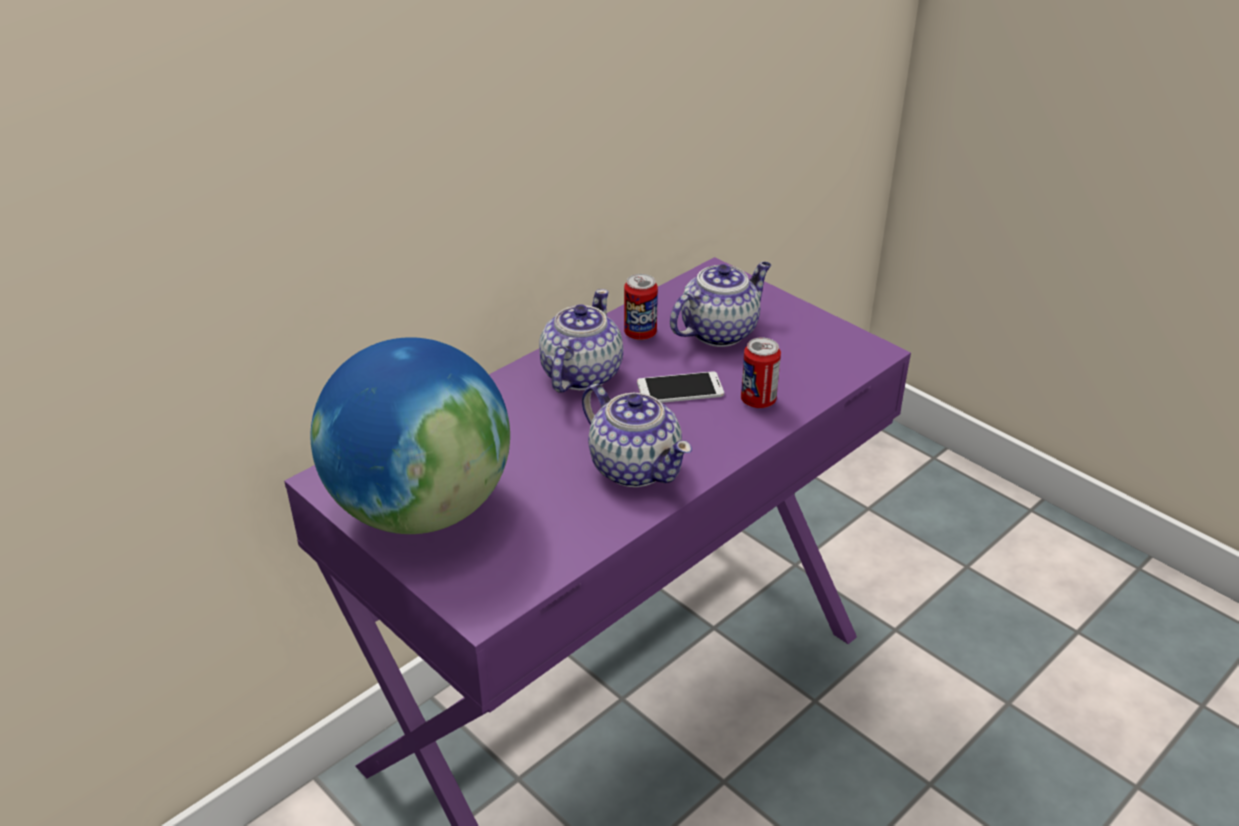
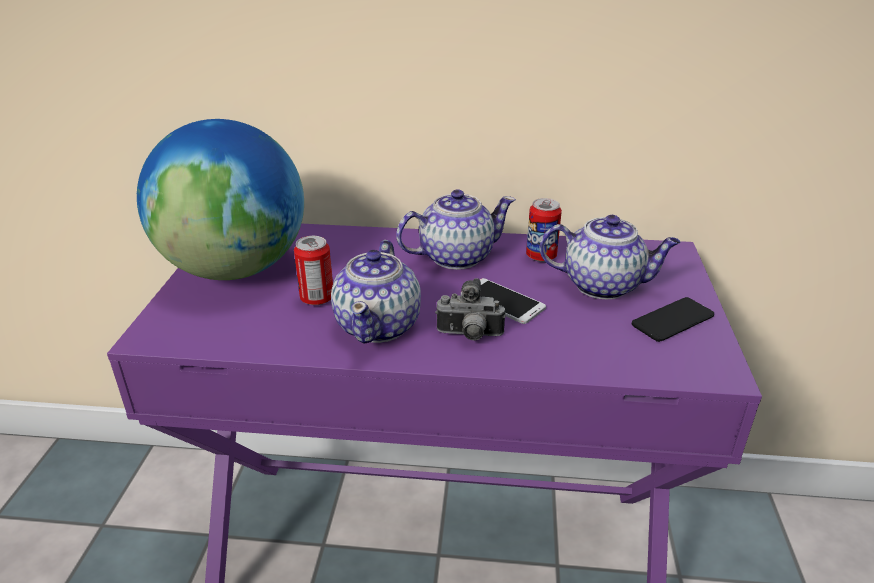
camera: 50 degrees right, 5 degrees down
can [741,337,781,408] -> can moved to [294,236,333,305]
none -> camera [435,278,505,340]
none -> phone [632,297,714,342]

